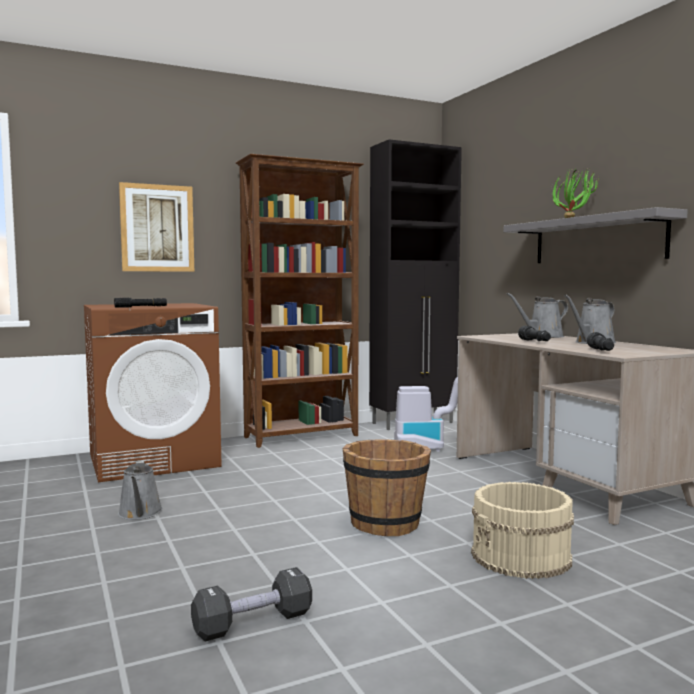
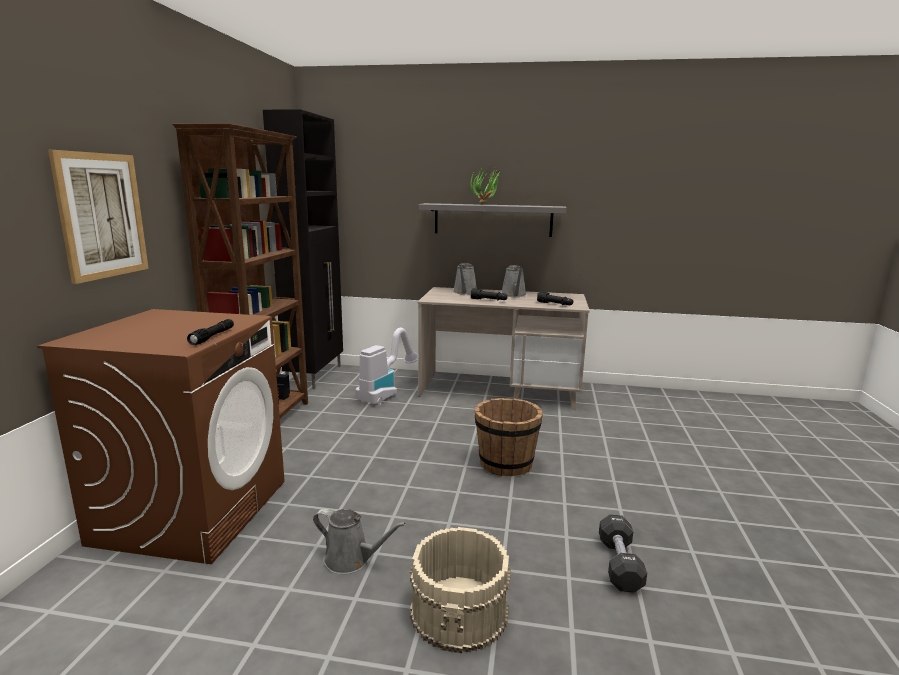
camera: 55 degrees left, 10 degrees up
beige bucket [471,482,574,579] -> beige bucket moved to [410,527,511,653]

